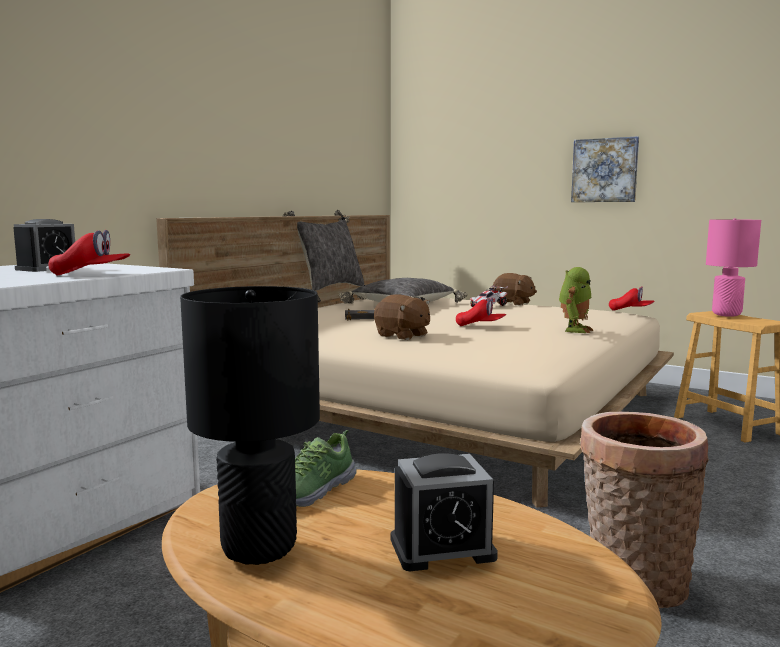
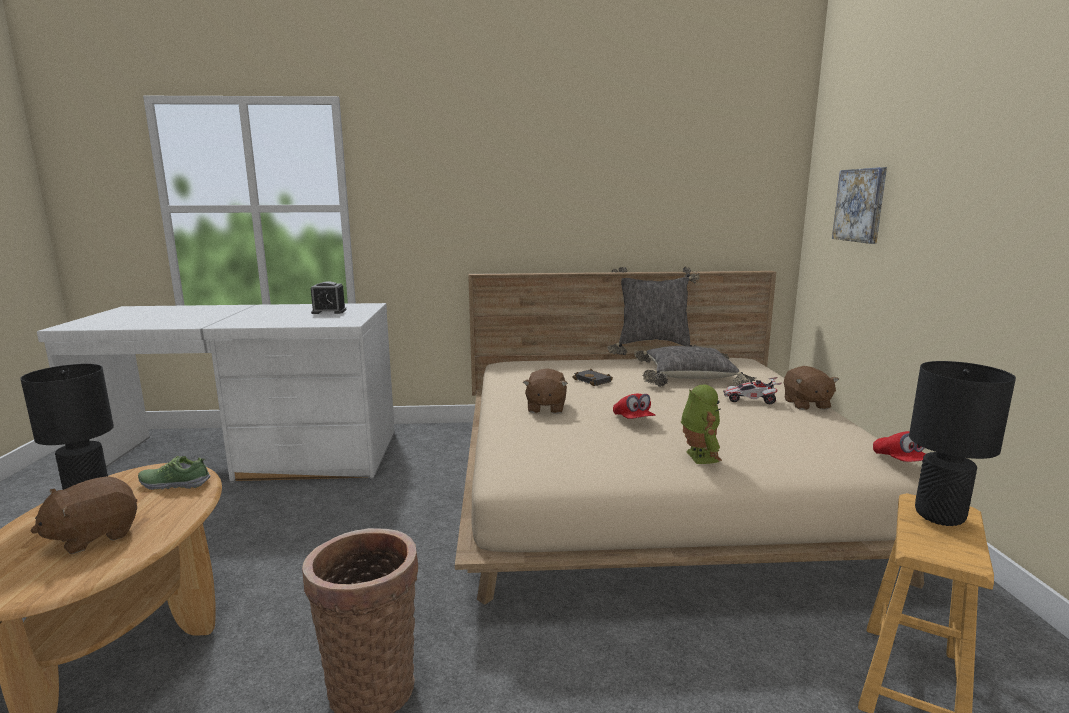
camera: 55 degrees right, 5 degrees up
red cap [49,230,130,275] -> none
alarm clock [391,453,498,571] -> brown plush toy [31,476,137,554]
toy robot [559,267,593,333] -> toy robot turned 90 degrees counterclockwise [681,385,722,464]
picture [571,136,639,202] -> picture moved to [832,167,887,244]
pink table lamp [706,218,761,317] -> black table lamp [909,361,1016,526]

